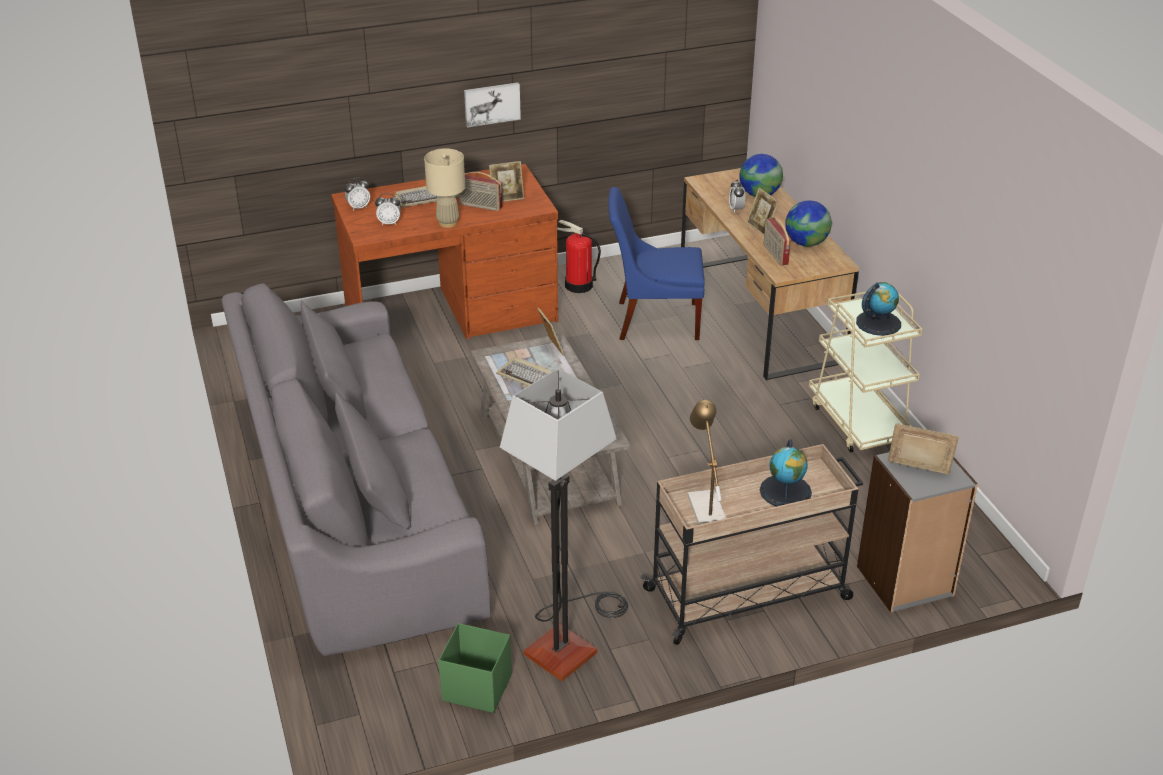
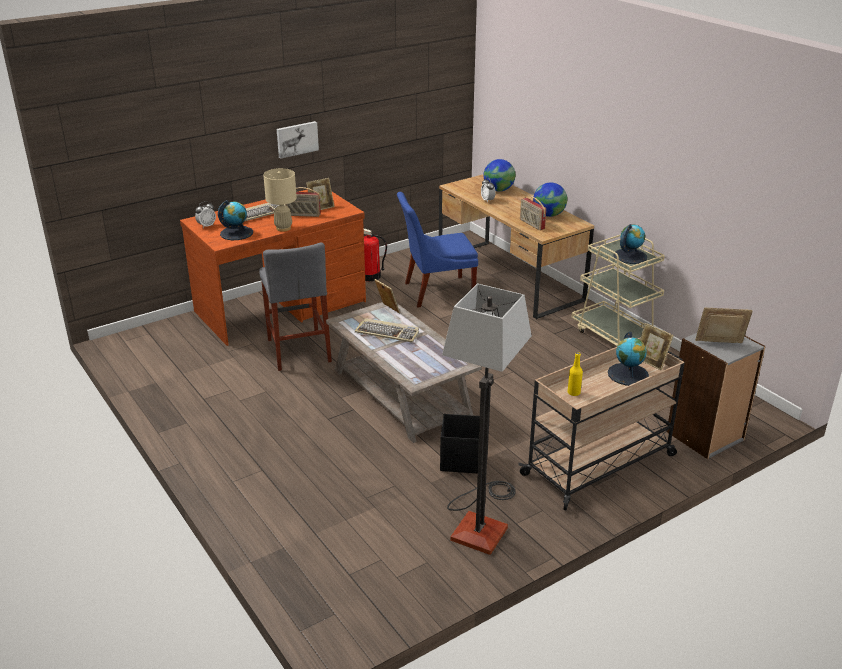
camera: 15 degrees left, 5 degrees down
grey sofa [222,283,491,656] -> none
alarm clock [375,193,401,225] -> globe [218,200,253,240]
green storage box [438,623,512,713] -> none
table lamp [688,400,726,525] -> yellow bottle [568,352,583,396]
picture frame [746,188,779,235] -> picture frame moved to [640,323,674,370]
none -> grey stool [260,242,332,371]
none -> black storage box [440,414,480,474]

